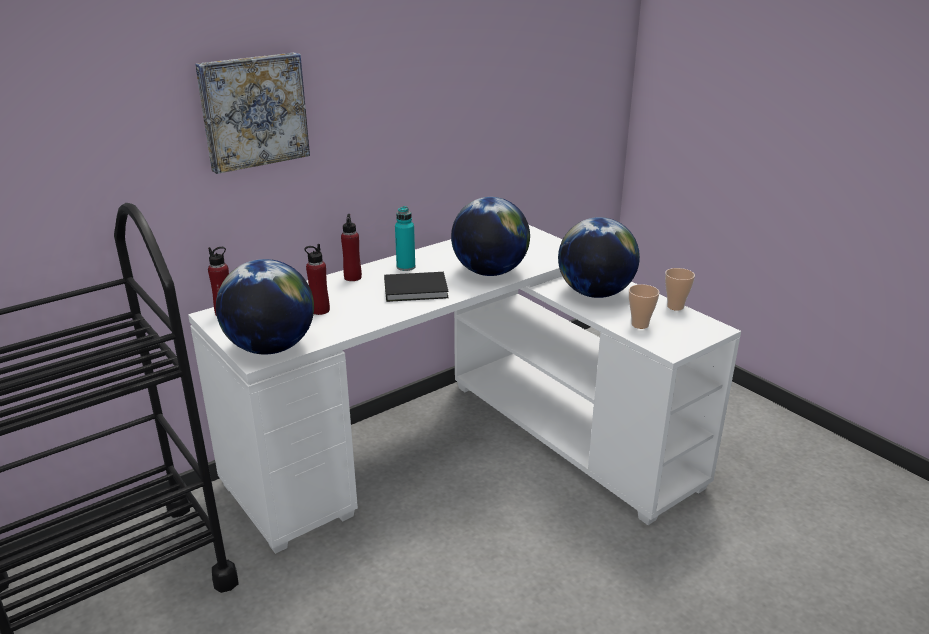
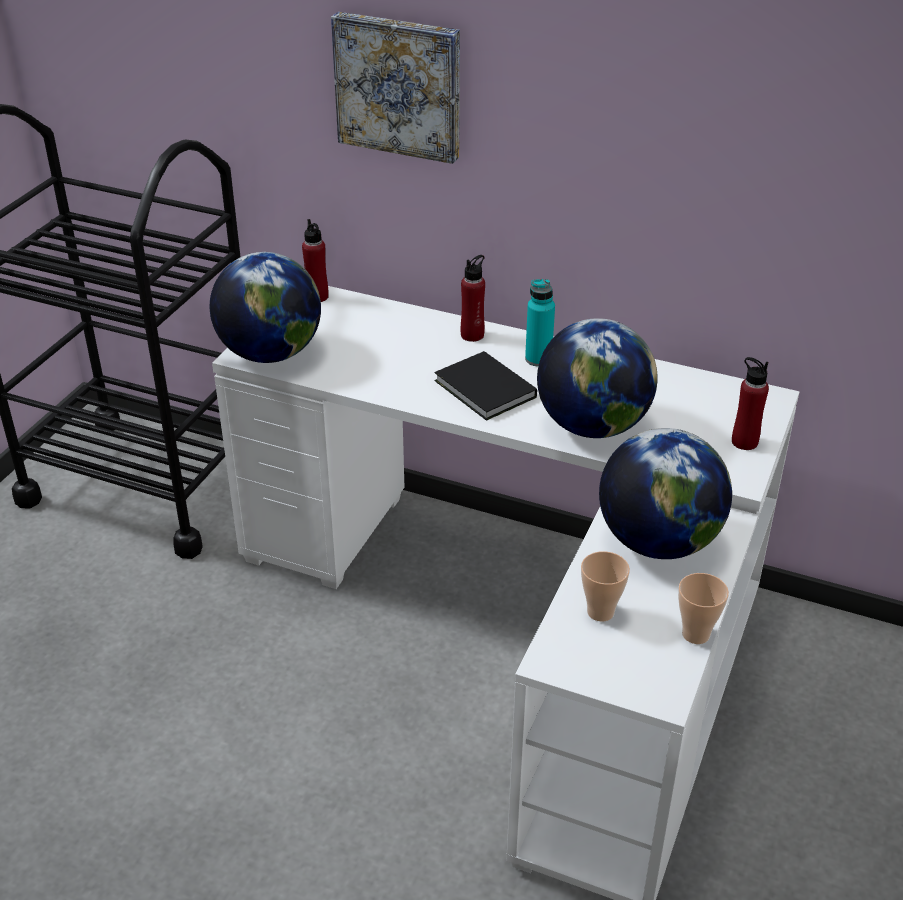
camera: 60 degrees right, 10 degrees up
red bottle [304,244,330,315] -> red bottle moved to [732,357,769,450]

